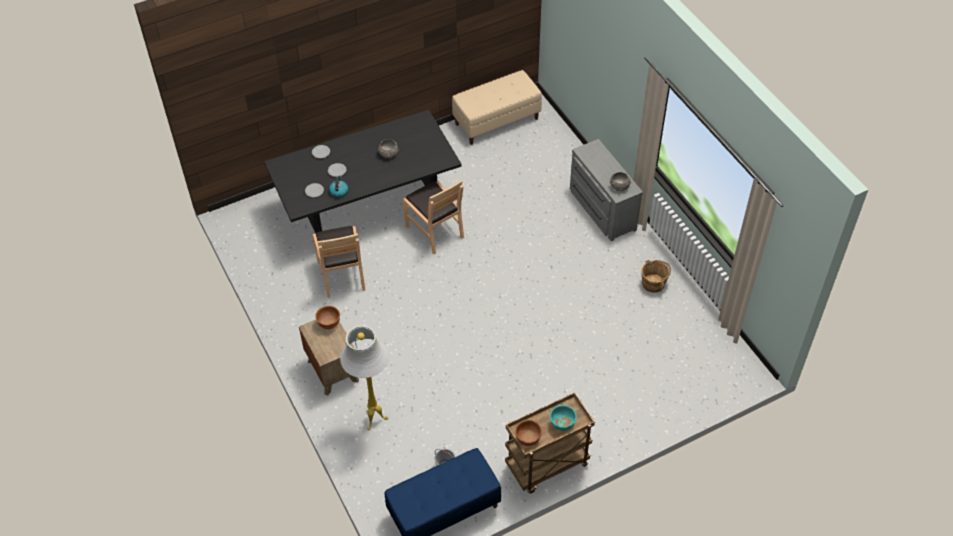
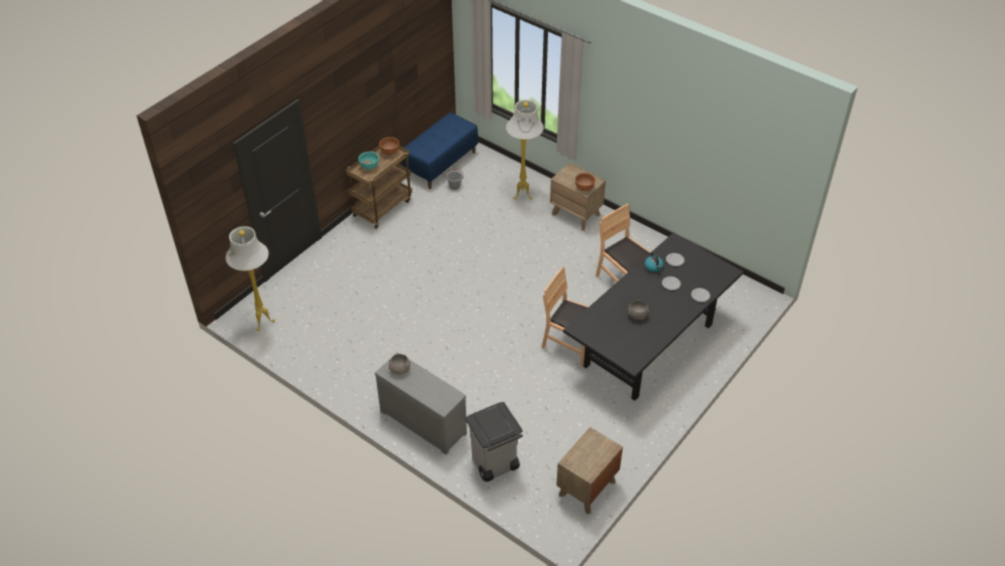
camera: 155 degrees right, 5 degrees down
beige bench [452,70,542,145] -> brown nightstand [556,427,623,514]
brown bucket [641,260,671,293] -> none
none -> white floor lamp [226,226,275,331]
none -> grey trash can [465,402,523,482]

